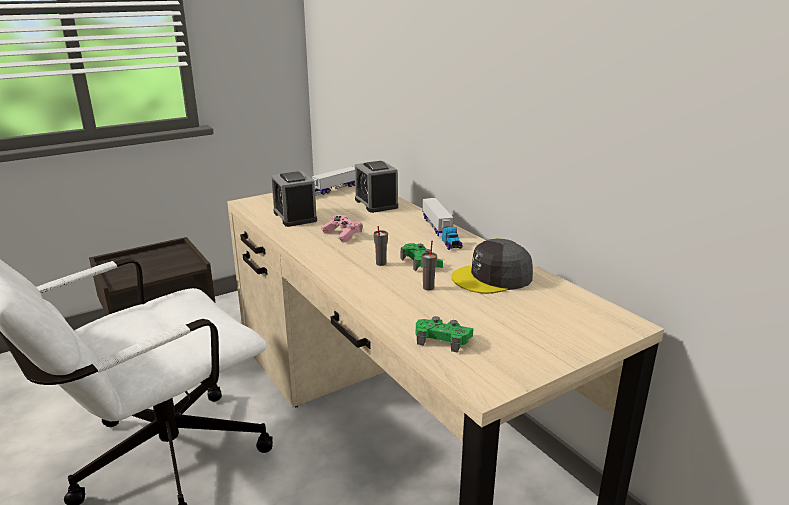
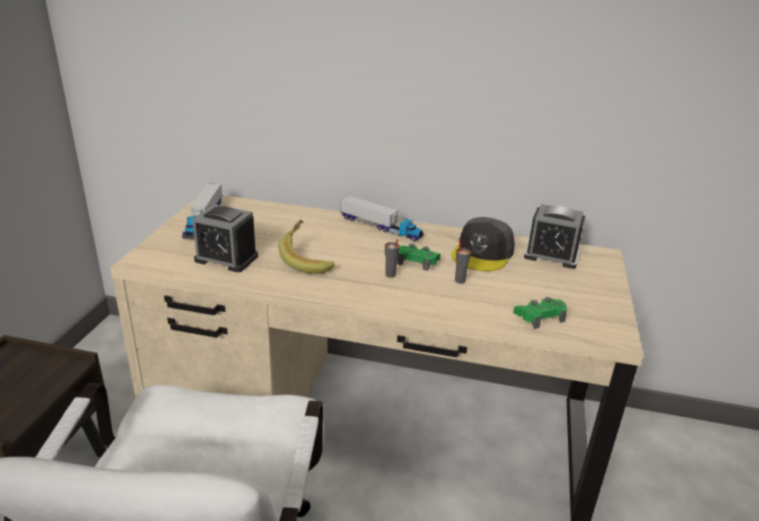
camera: 45 degrees left, 5 degrees up
pink game controller [321,215,363,242] -> banana [278,220,335,274]
alarm clock [355,161,398,213] -> alarm clock moved to [524,204,585,269]

